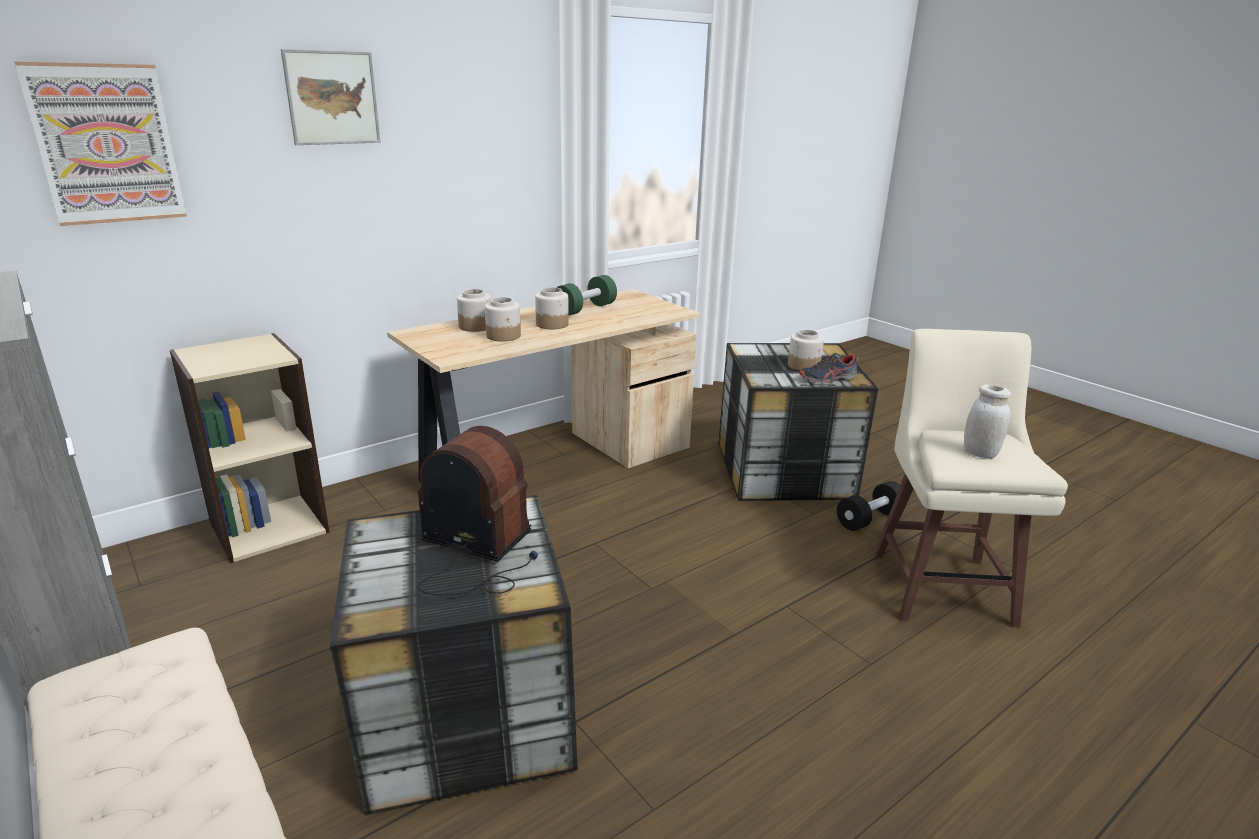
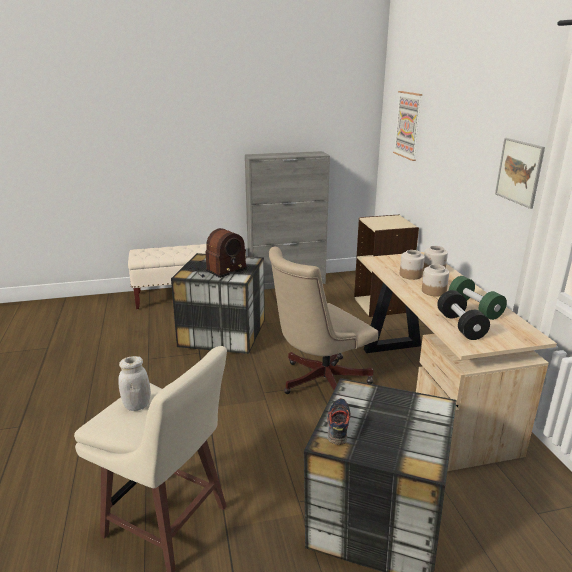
camera: 115 degrees right, 0 degrees up
picture [281,49,381,145] -> picture moved to [495,138,545,209]
jar [788,330,824,371] -> none
black dumbbell [837,481,907,531] -> black dumbbell moved to [437,290,490,340]
none -> beige office chair [269,246,378,394]

